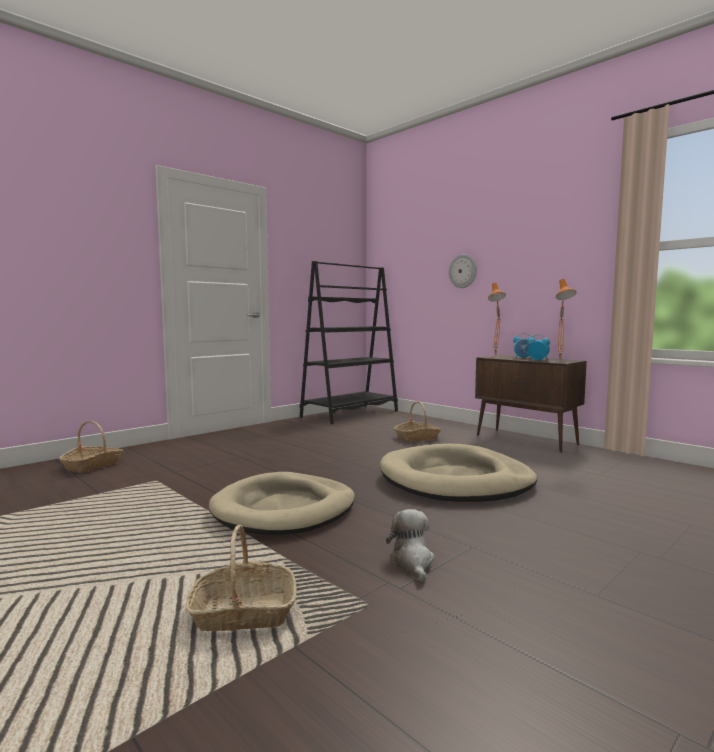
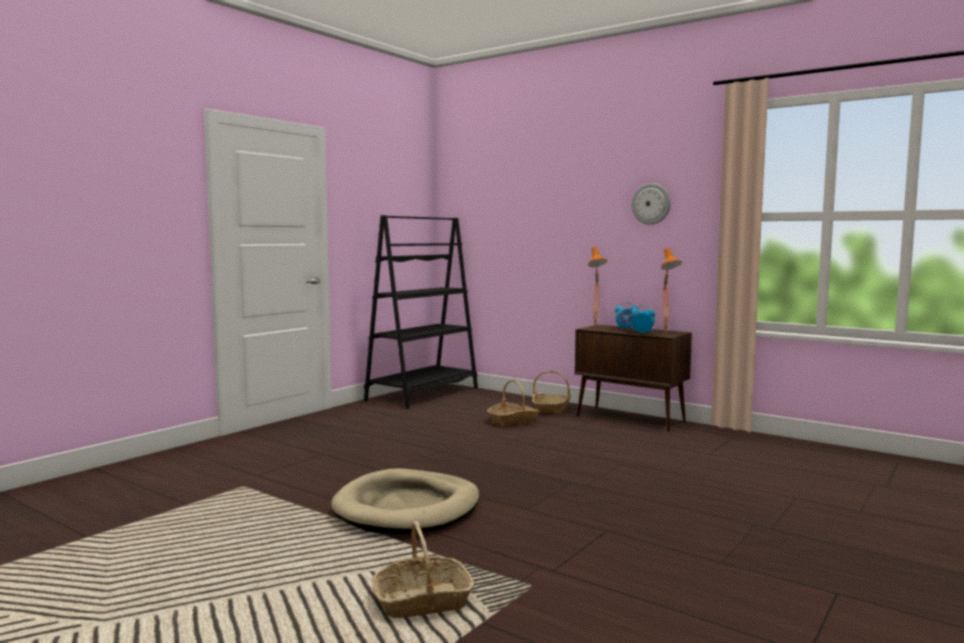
camera: 10 degrees left, 0 degrees up
basket [59,421,124,473] -> basket moved to [532,371,571,414]
beige dog bed [380,444,537,502] -> none
plush toy [386,509,435,582] -> none
wall clock [449,254,477,288] -> wall clock moved to [631,183,671,225]

